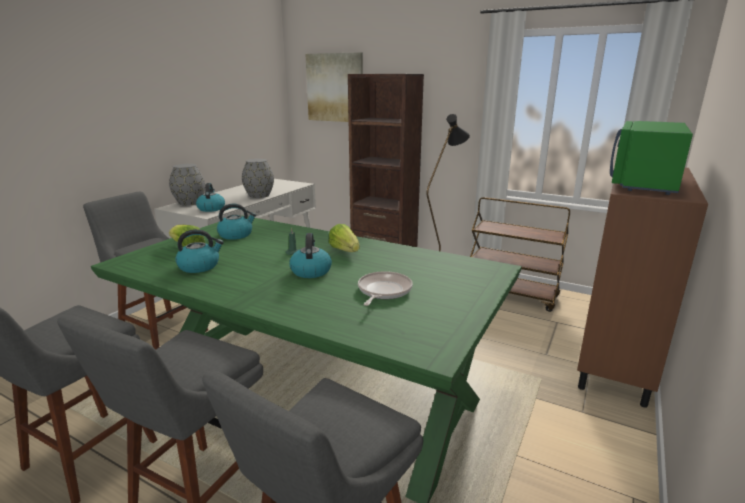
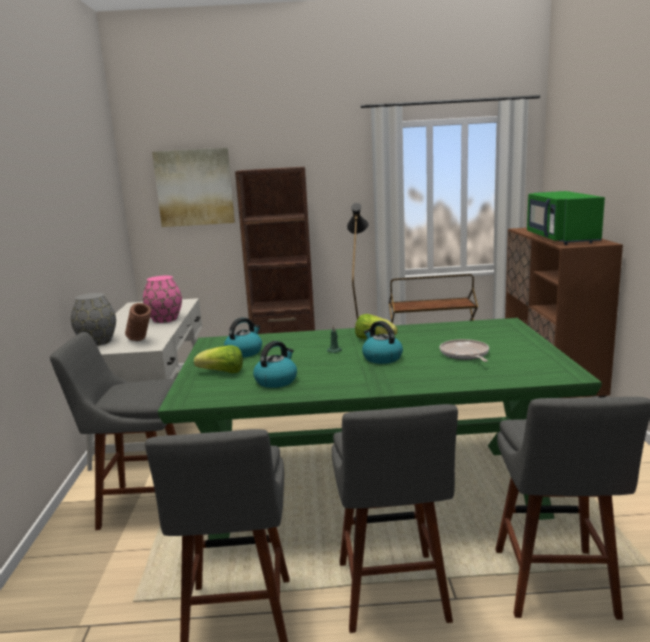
camera: 30 degrees left, 5 degrees down
kettle [196,183,225,212] -> brown vase [125,303,151,341]
grey vase [242,159,274,198] -> pink vase [143,276,182,323]

